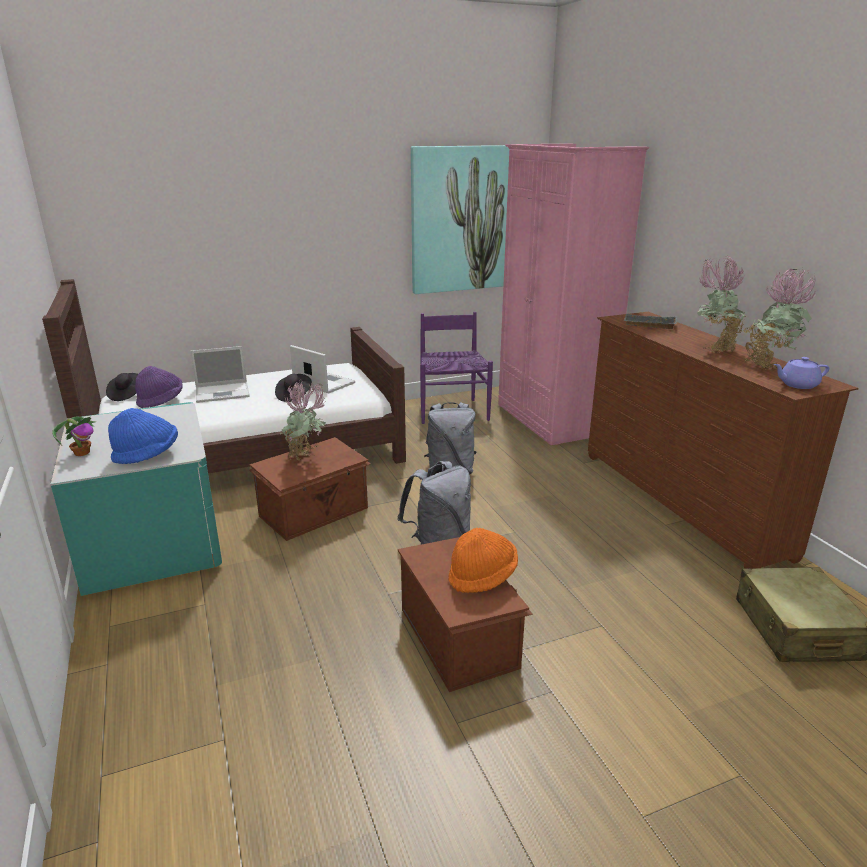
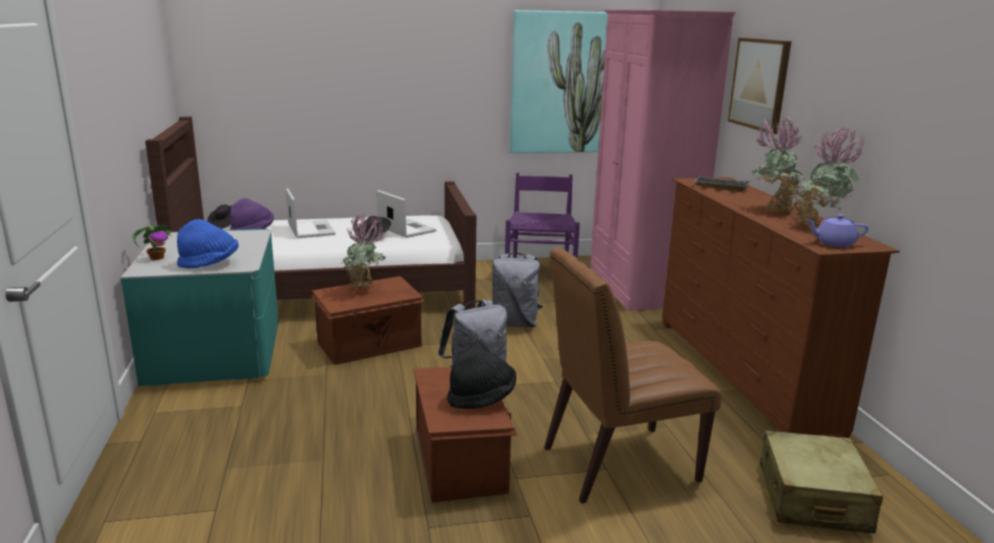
camera: 10 degrees right, 5 degrees down
laptop [190,346,250,403] -> laptop turned 105 degrees counterclockwise [286,188,336,238]
orange hat [448,528,518,593] -> black hat [447,347,516,409]
none -> brown chair [544,247,721,503]
none -> picture [728,38,791,134]

